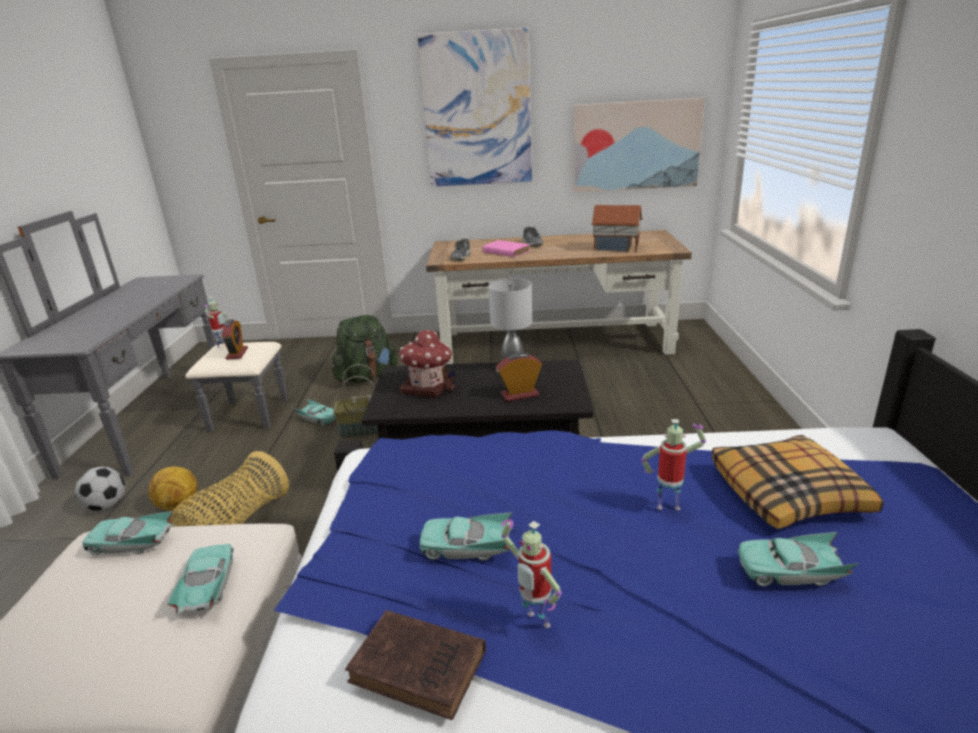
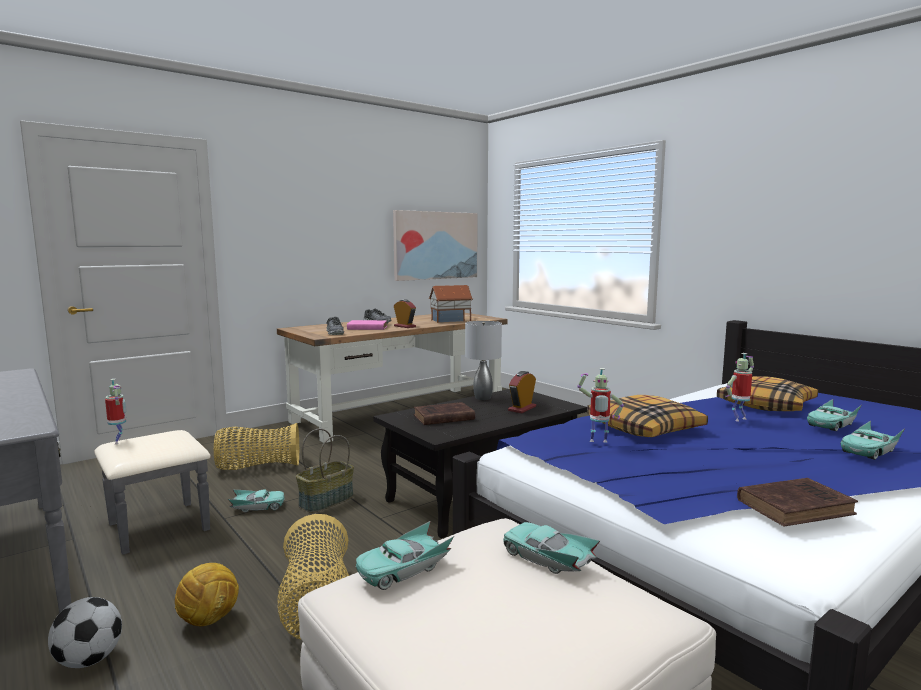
camera: 40 degrees left, 15 degrees down
alarm clock [222,319,248,360] -> alarm clock moved to [394,299,416,328]
green backpack [332,315,398,383] -> basket [214,423,299,470]
toy house [399,329,455,398] -> brown book [414,402,475,425]
picture [417,27,532,187] -> none
turquoise toy car [419,512,513,560] -> turquoise toy car moved to [841,421,905,460]
toy robot [501,520,562,628] -> toy robot moved to [578,368,624,443]
none -> pillow [587,395,708,437]

